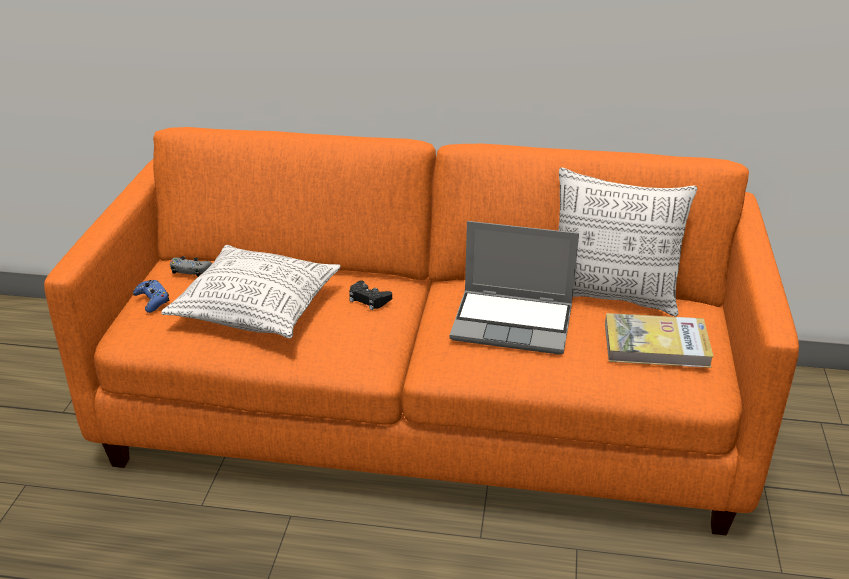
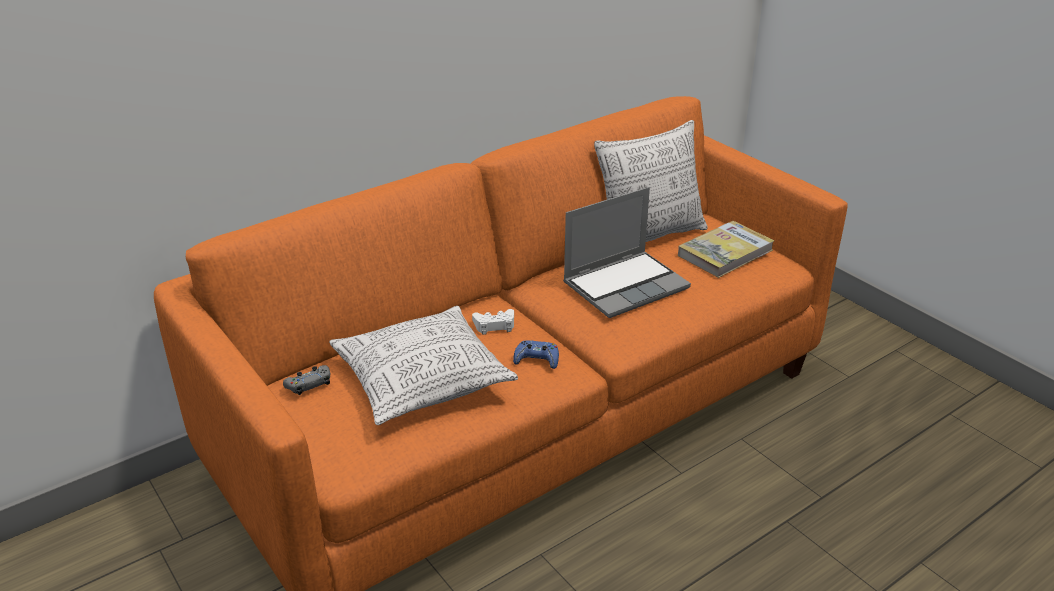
camera: 45 degrees left, 0 degrees up
blue game controller [133,280,169,313] -> blue game controller moved to [513,340,559,369]
black game controller [349,280,392,310] -> white game controller [472,309,514,335]

